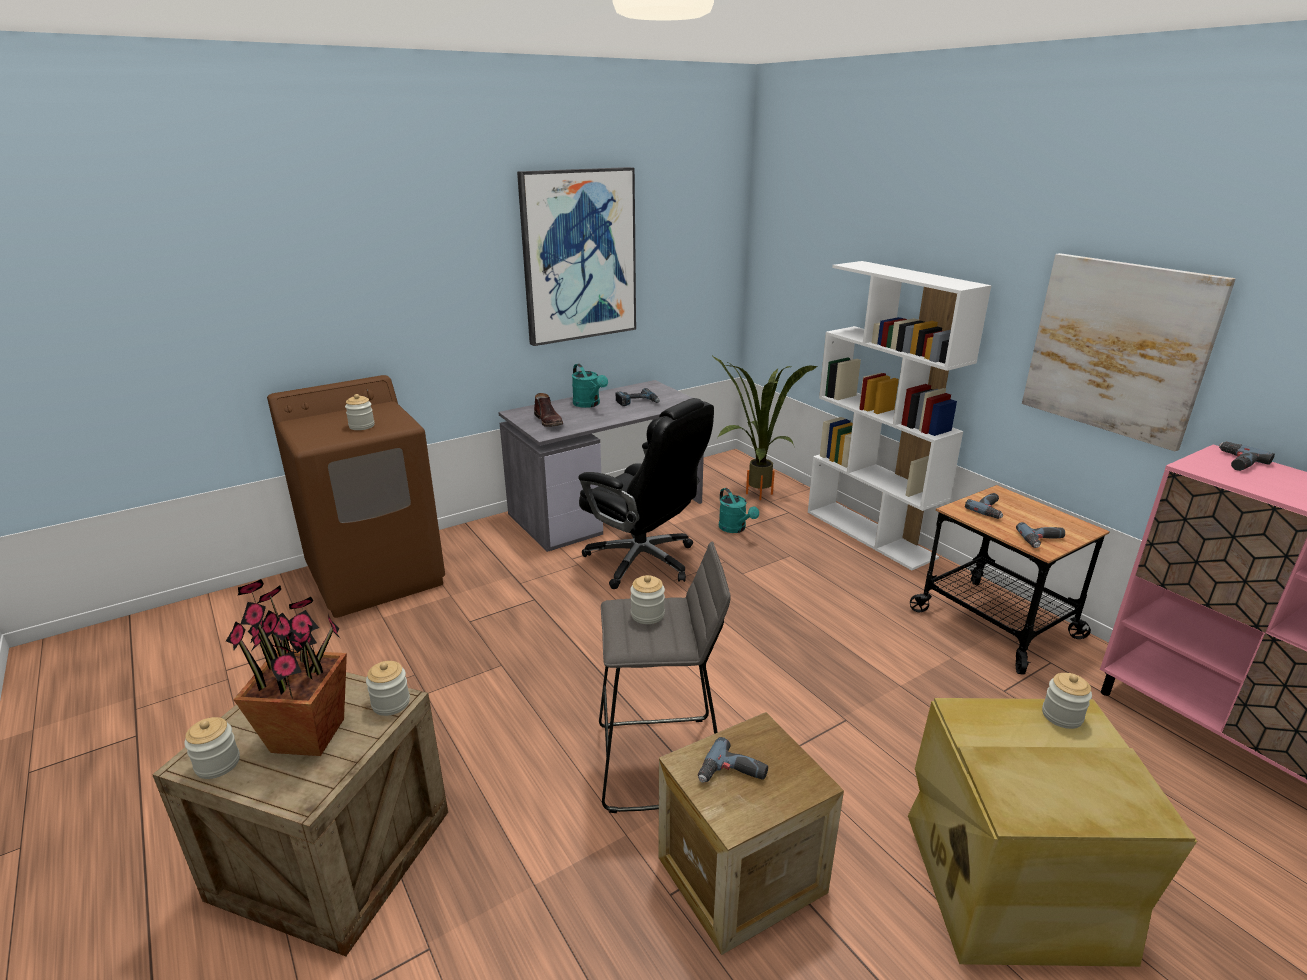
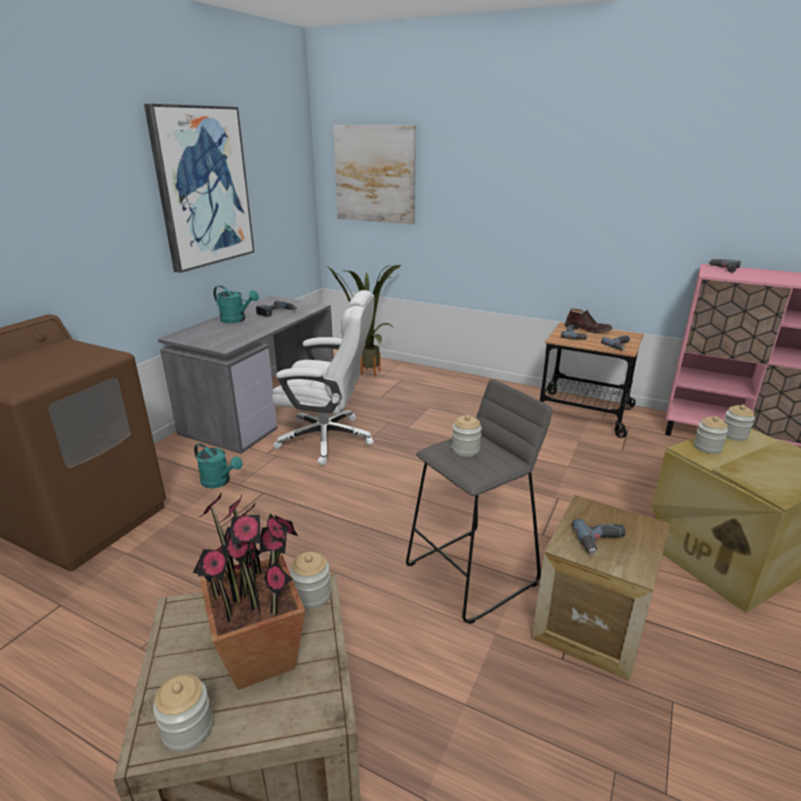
camera: 30 degrees left, 0 degrees up
jar [345,394,375,430] -> jar moved to [694,416,728,454]
brown boot [534,393,563,427] -> brown boot moved to [565,309,613,333]
black office chair [578,398,714,589] -> white office chair [272,290,375,465]
turquoise watering can [719,488,759,533] -> turquoise watering can moved to [194,443,243,488]
white bookcase [808,261,992,570] -> none
picture [1022,253,1236,451] -> picture moved to [333,125,416,224]

